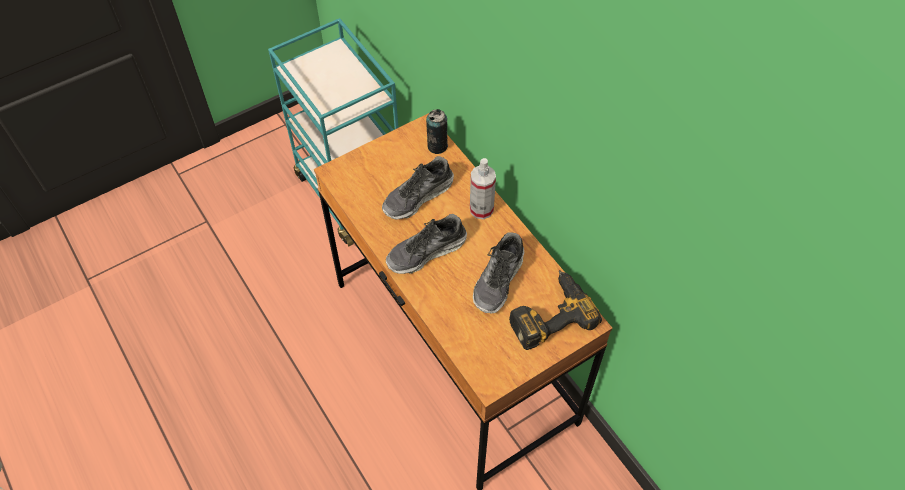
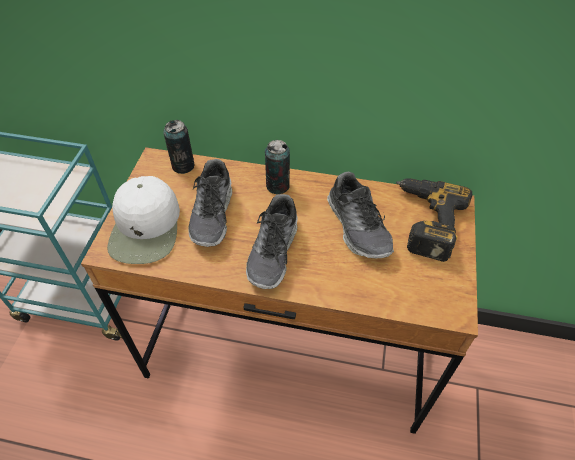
camera: 45 degrees left, 5 degrees down
spray bottle [470,158,496,219] -> can [265,140,290,194]
none -> white cap [107,176,180,264]

